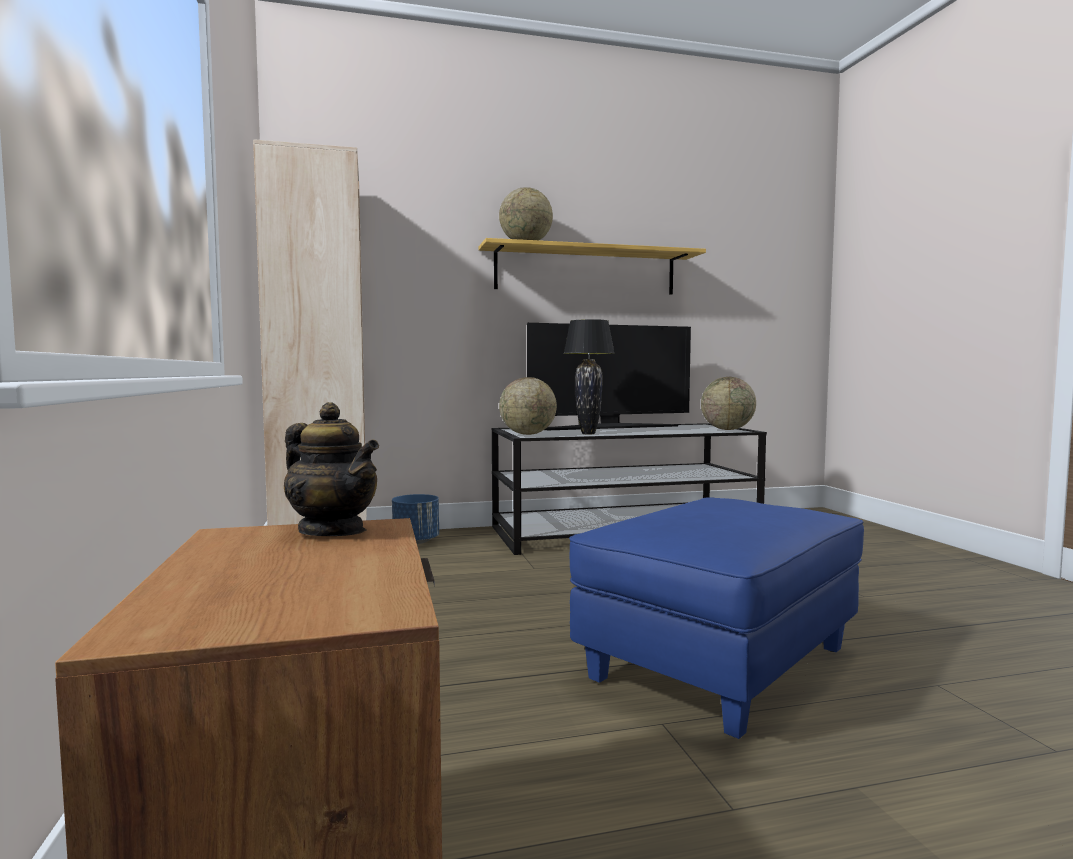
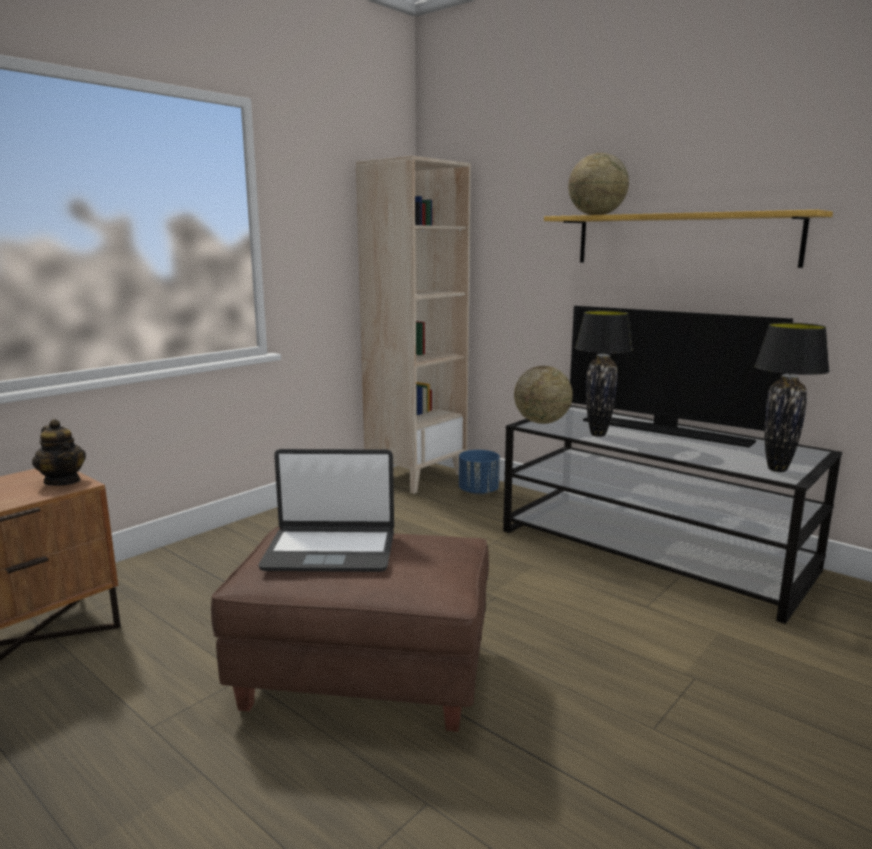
camera: 55 degrees right, 10 degrees up
teapot [284,402,379,536] -> teapot turned 45 degrees counterclockwise [32,419,86,486]
blue ottoman [569,497,864,739] -> brown ottoman [211,527,489,732]
globe [701,377,756,430] -> black table lamp [754,323,830,472]
none -> laptop [258,449,394,572]

